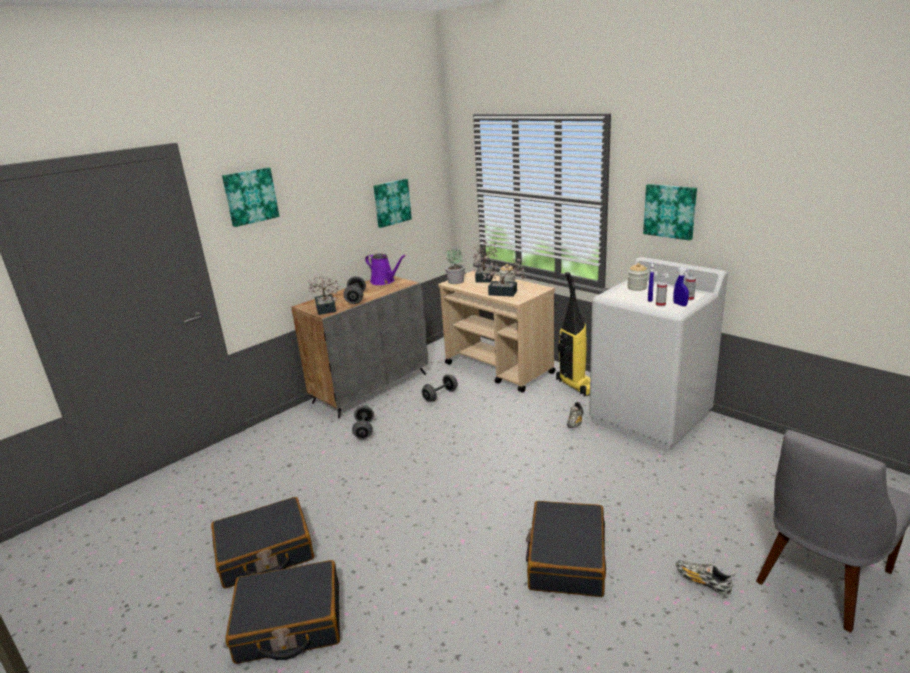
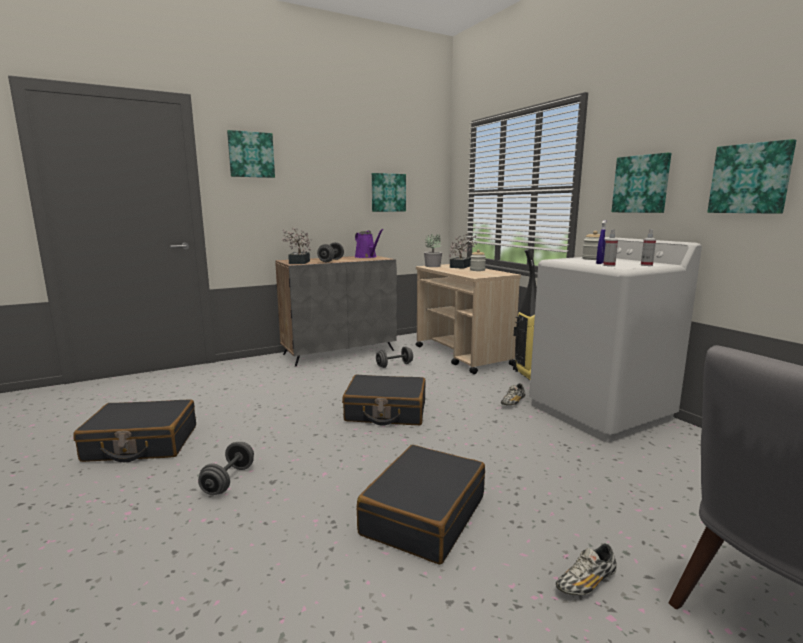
camera: 15 degrees right, 10 degrees down
black suitcase [225,560,340,664] -> black suitcase moved to [342,374,425,425]
grey dumbbell [352,406,374,440] -> grey dumbbell moved to [198,442,254,495]
potted plant [483,259,526,297] -> none
blue spray bottle [673,267,689,306] -> none
shoe [676,560,732,595] -> shoe turned 90 degrees counterclockwise [556,544,617,595]
none -> picture [707,139,796,214]

